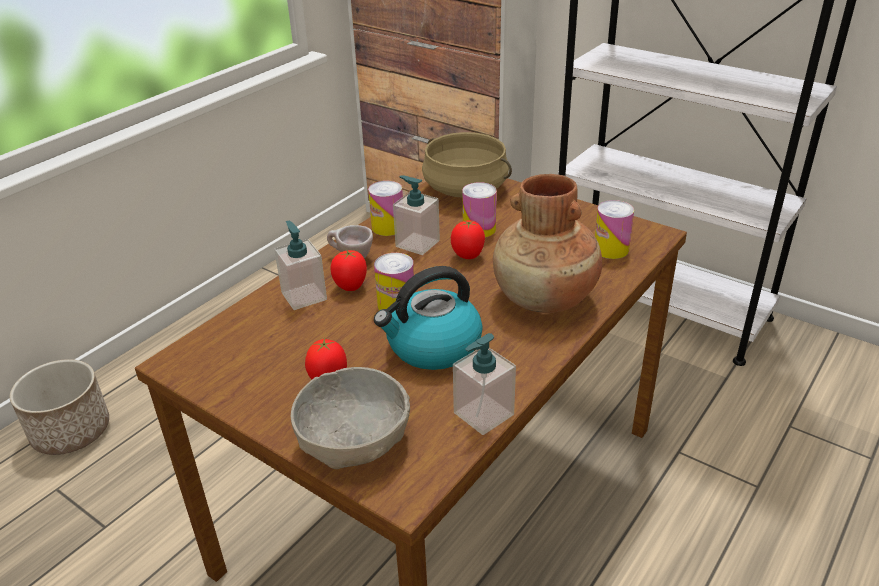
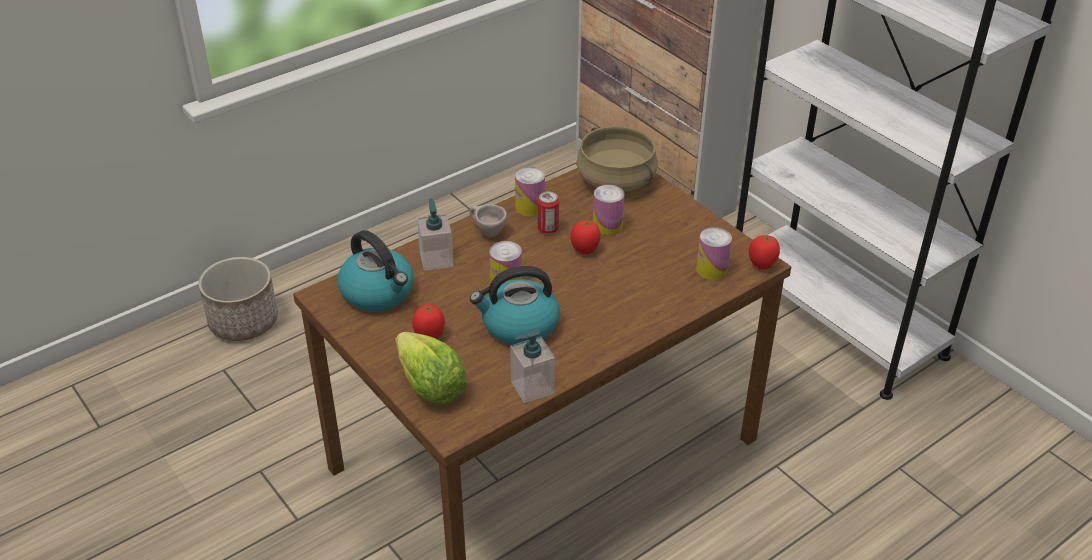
camera: 15 degrees right, 5 degrees up
grey bowl [291,367,410,469] -> lettuce [396,332,468,404]
tomato [331,250,367,291] -> tomato moved to [749,235,780,269]
soap dispenser [393,175,440,255] -> can [538,192,559,234]
brown vase [493,174,602,313] -> none
none -> kettle [338,230,413,311]

